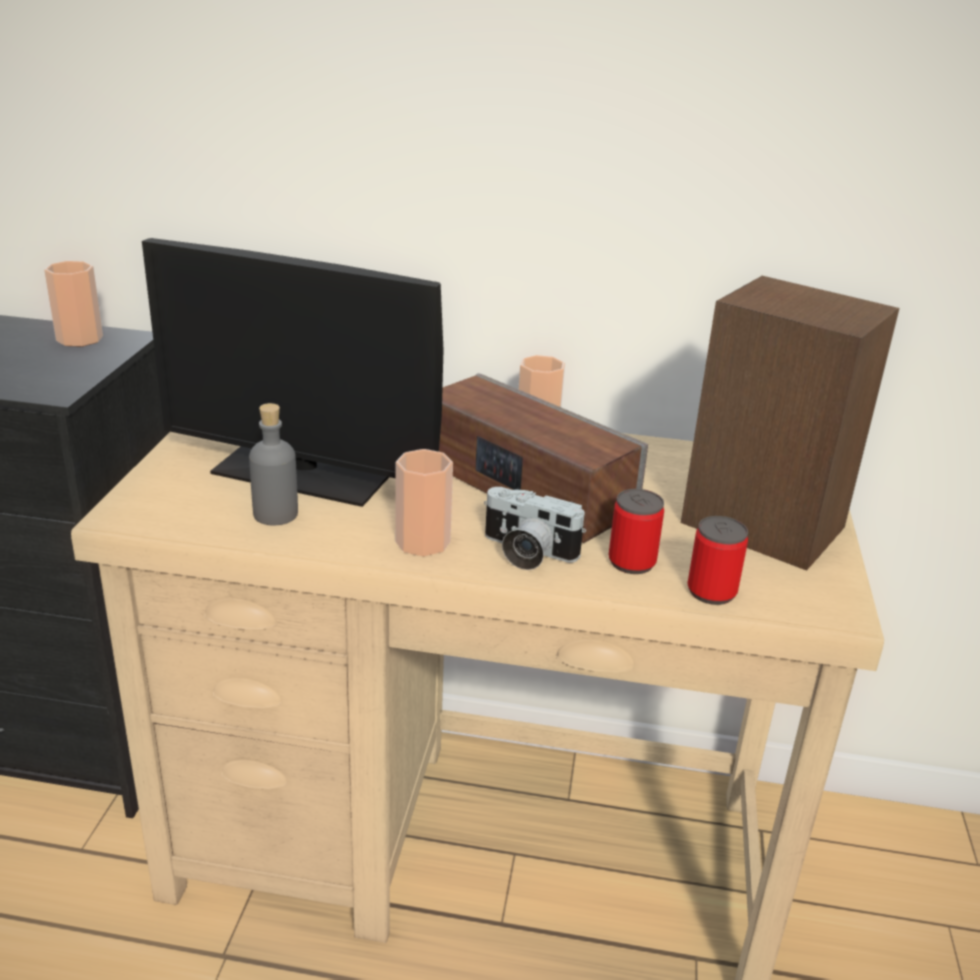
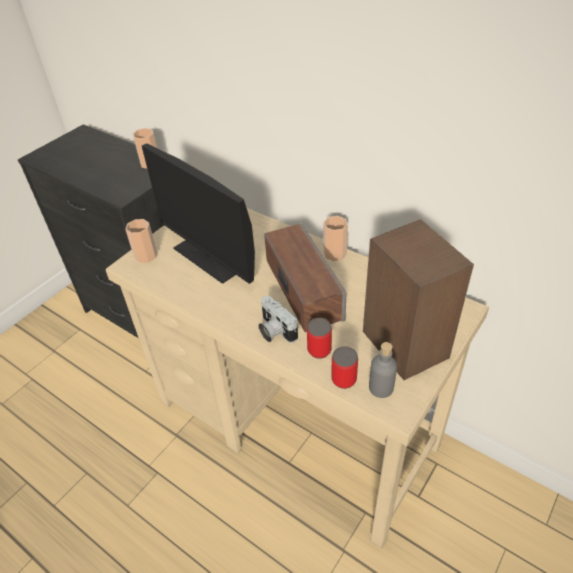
camera: 30 degrees right, 15 degrees up
grey bottle [249,403,298,525] -> grey bottle moved to [369,342,397,398]
cup [395,449,453,557] -> cup moved to [125,219,157,263]

